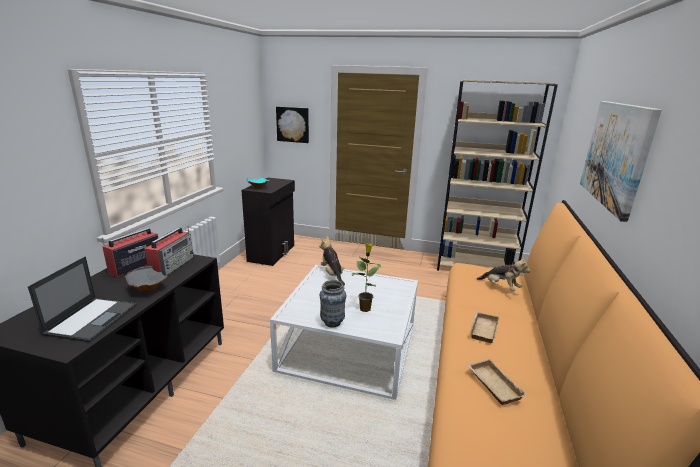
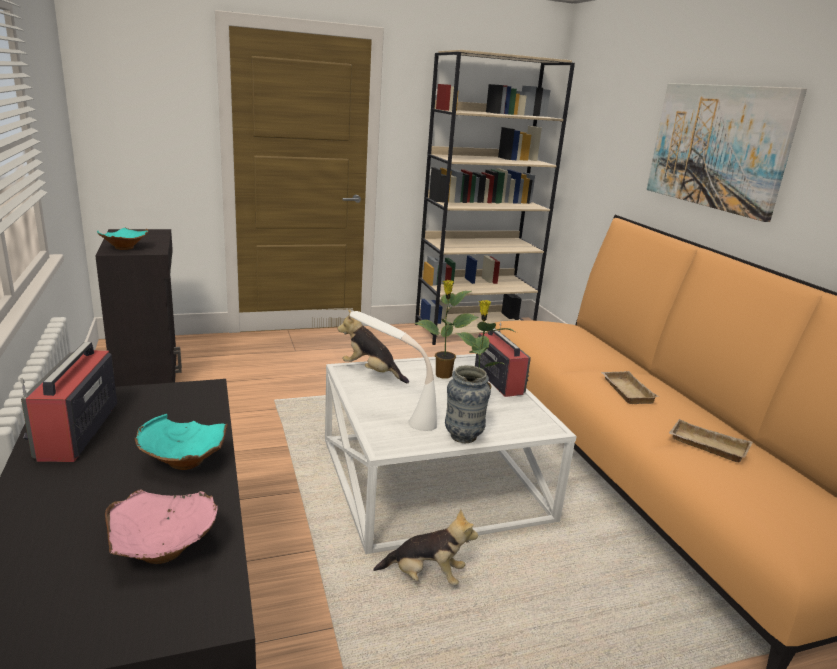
camera: 35 degrees left, 0 degrees up
laptop [28,256,137,342] -> pink bowl [105,489,218,564]
grey bowl [125,266,168,292] -> turquoise bowl [135,414,228,470]
radio [144,226,194,276] -> radio moved to [475,323,531,397]
picture [276,107,309,143] -> none
plush toy [477,256,530,291] -> plush toy moved to [373,509,478,585]
none -> white table lamp [350,311,437,431]
none -> potted plant [415,280,479,379]

